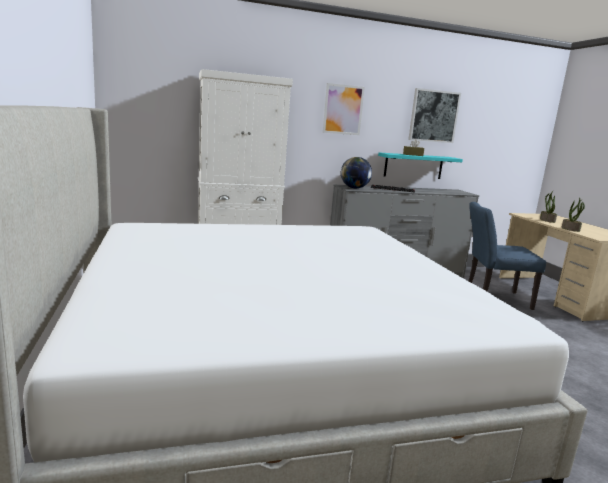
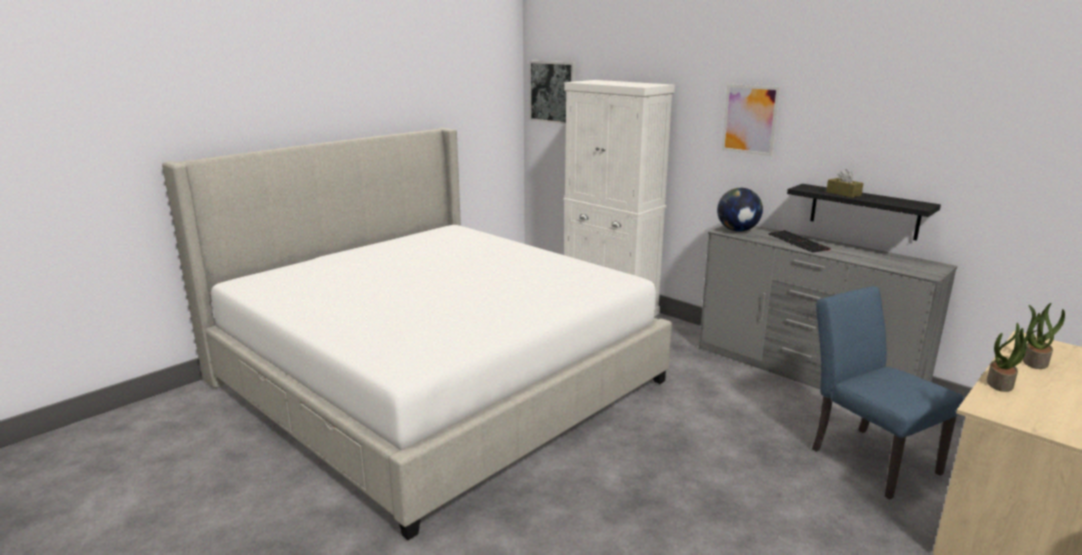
camera: 60 degrees right, 5 degrees up
turquoise shelf [378,152,463,179] -> black shelf [787,184,941,241]
picture [408,88,461,143] -> picture moved to [529,61,576,124]

